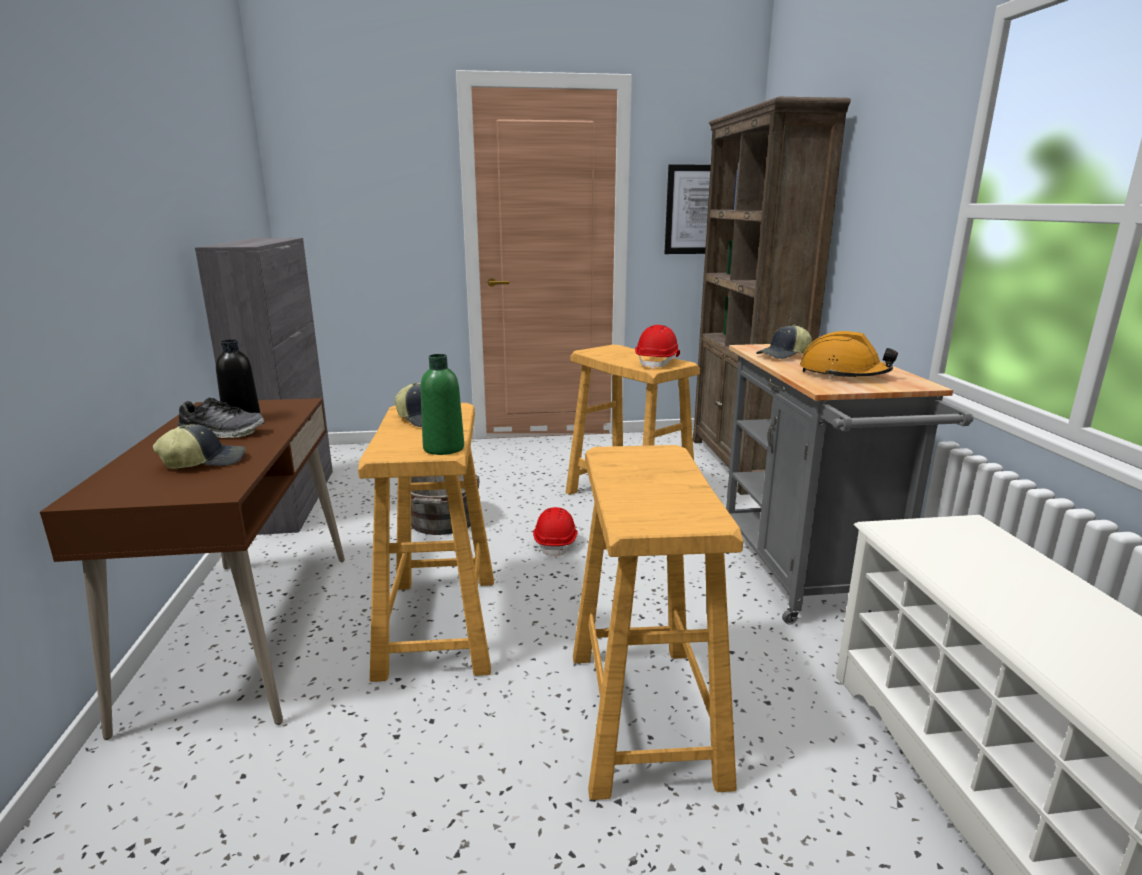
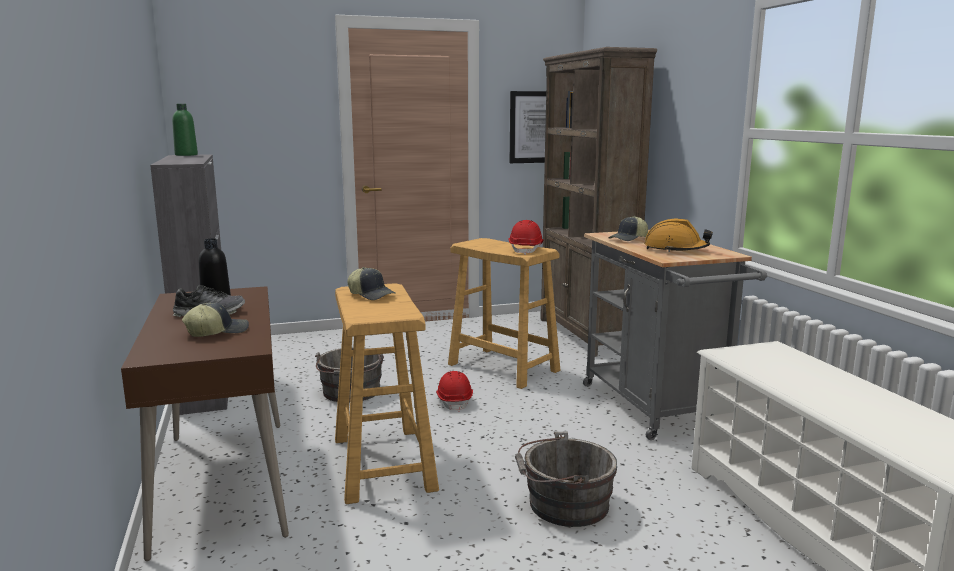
camera: 10 degrees left, 5 degrees down
green bottle [420,354,464,455] -> green bottle moved to [172,104,198,156]
beige stool [573,445,743,800] -> grey bucket [515,431,617,527]

